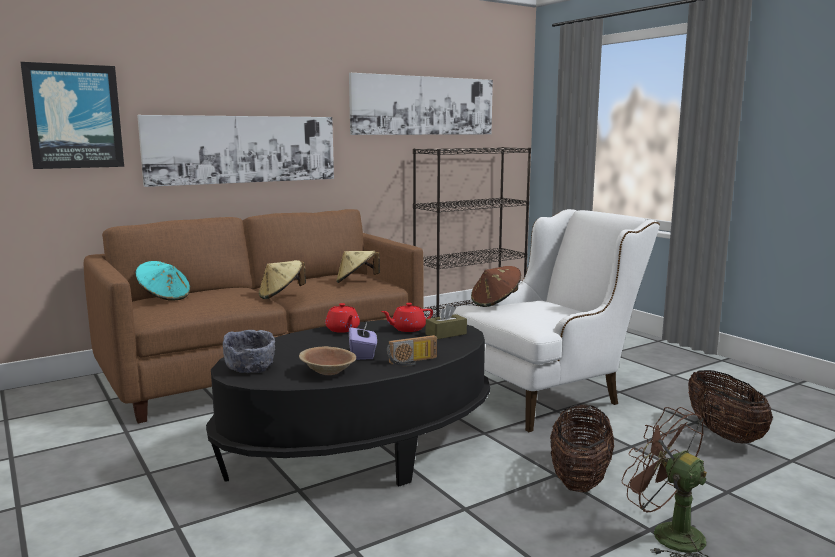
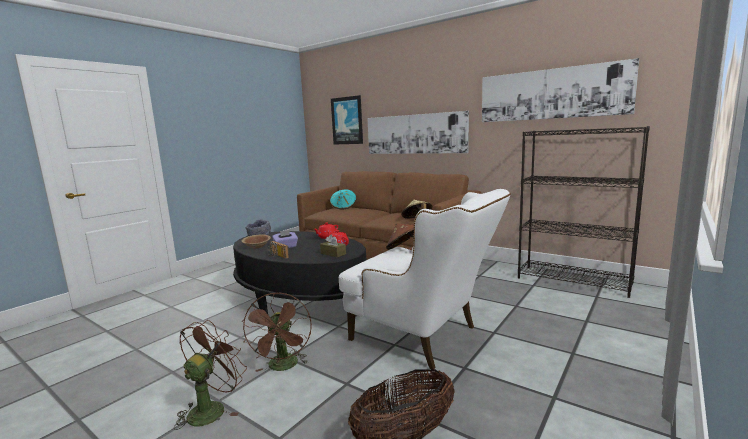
camera: 70 degrees right, 0 degrees up
beige hat [259,260,306,299] -> none
basket [550,404,614,492] -> brown fan [242,292,312,372]

